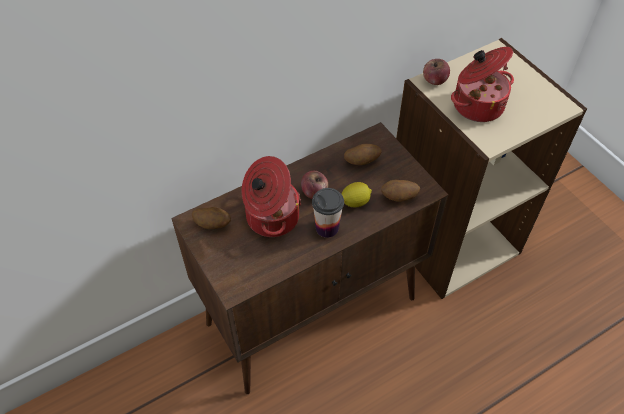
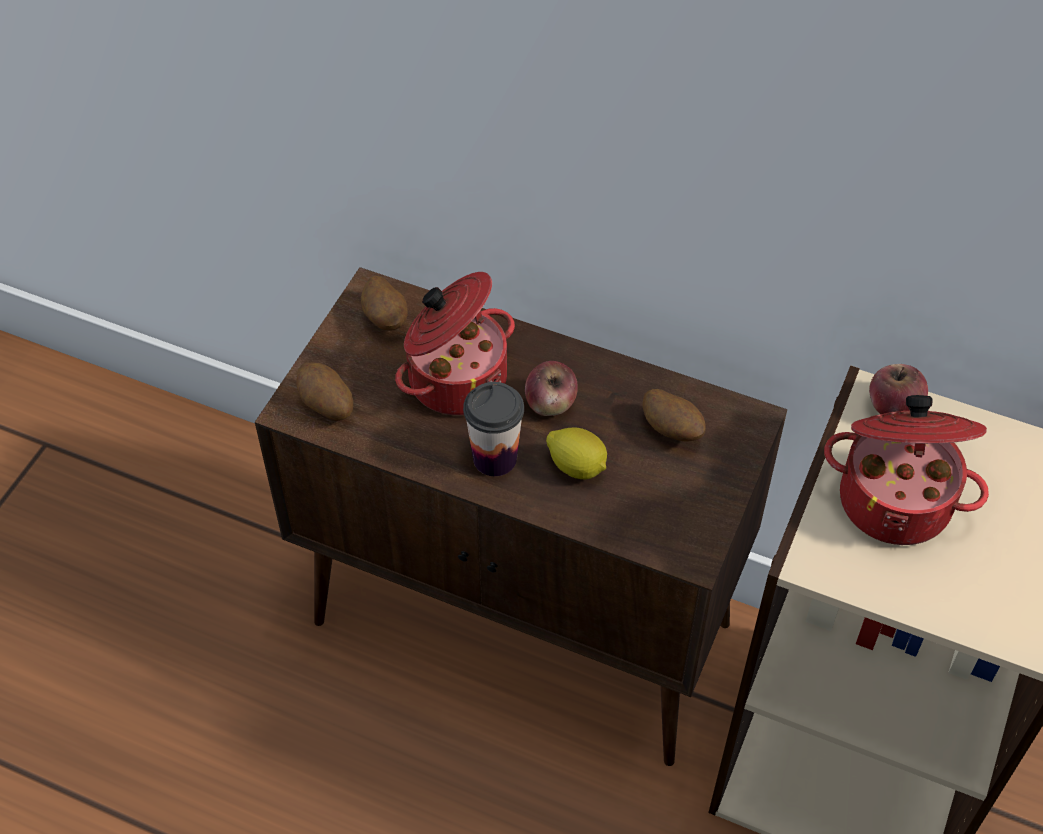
camera: 55 degrees right, 0 degrees up
potato [381,180,420,202] -> potato moved to [296,362,353,421]

